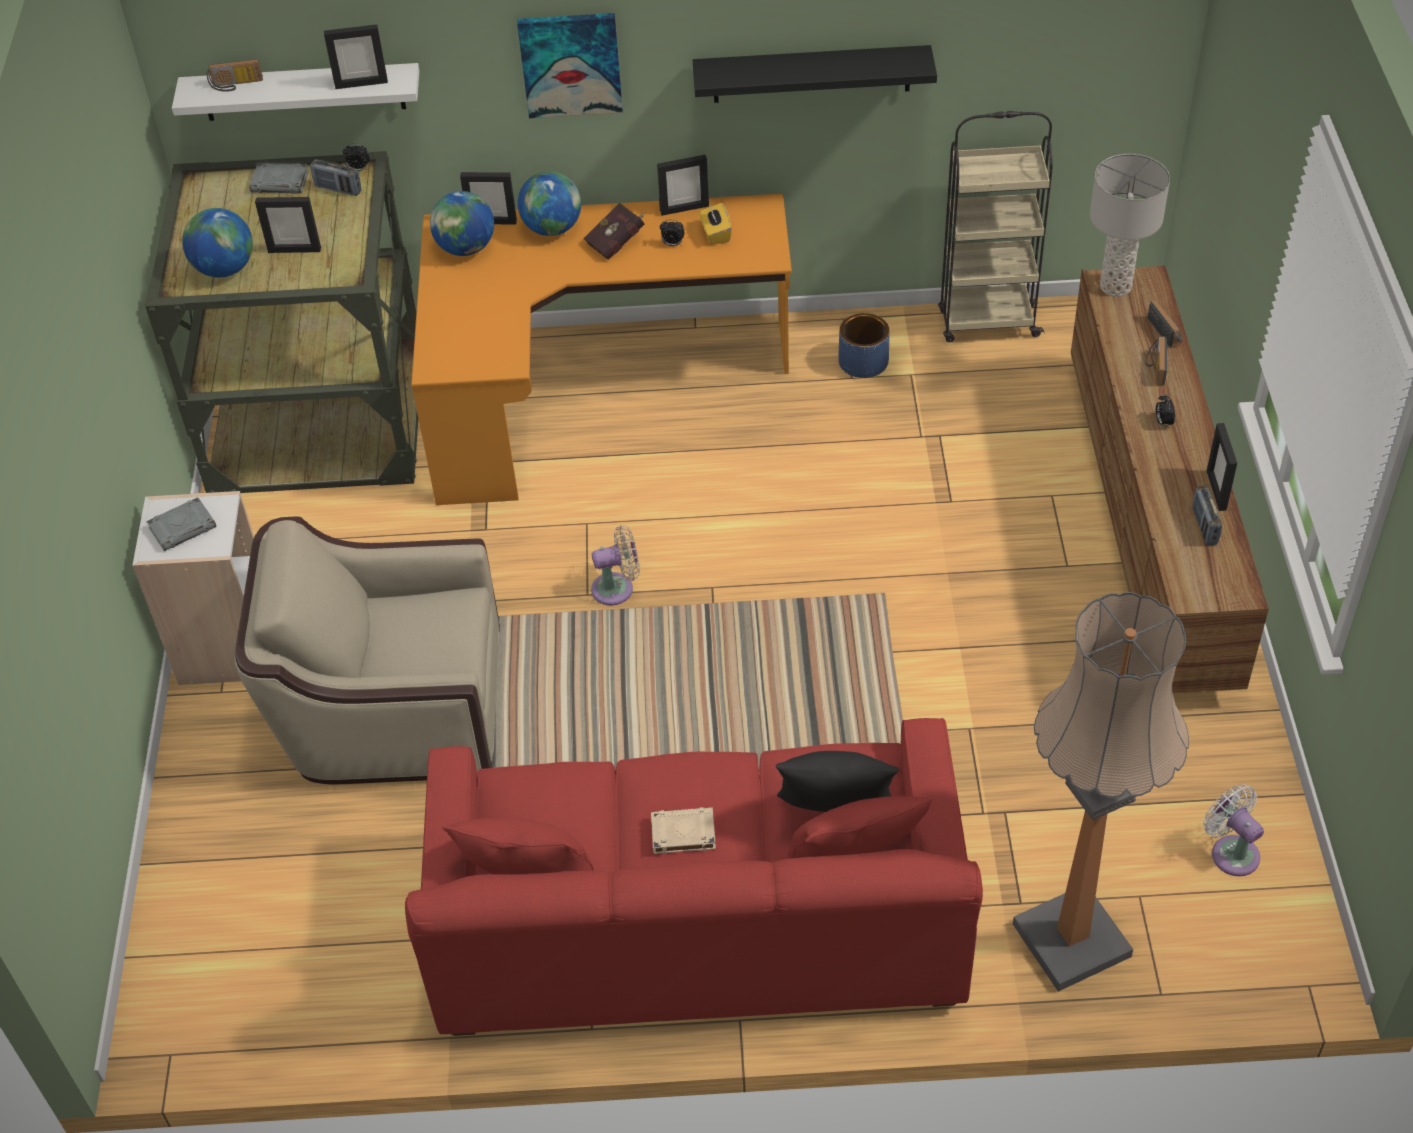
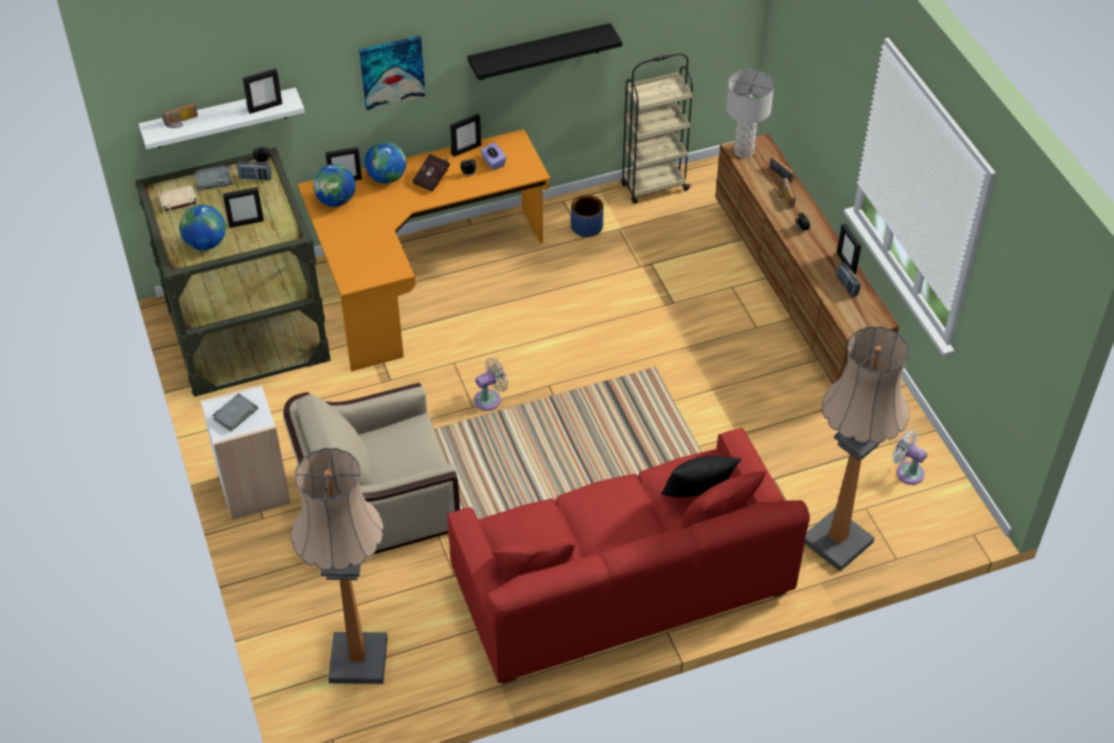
camera: 20 degrees left, 0 degrees up
beige book [651,807,716,854] -> beige book moved to [158,185,198,213]
yellow tissue box [699,203,732,245] -> purple tissue box [480,142,506,170]
none -> floor lamp [291,448,388,684]

